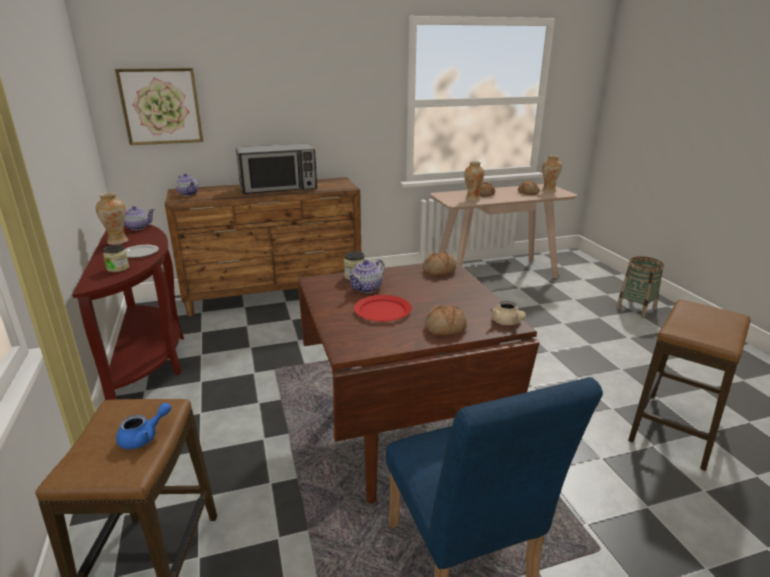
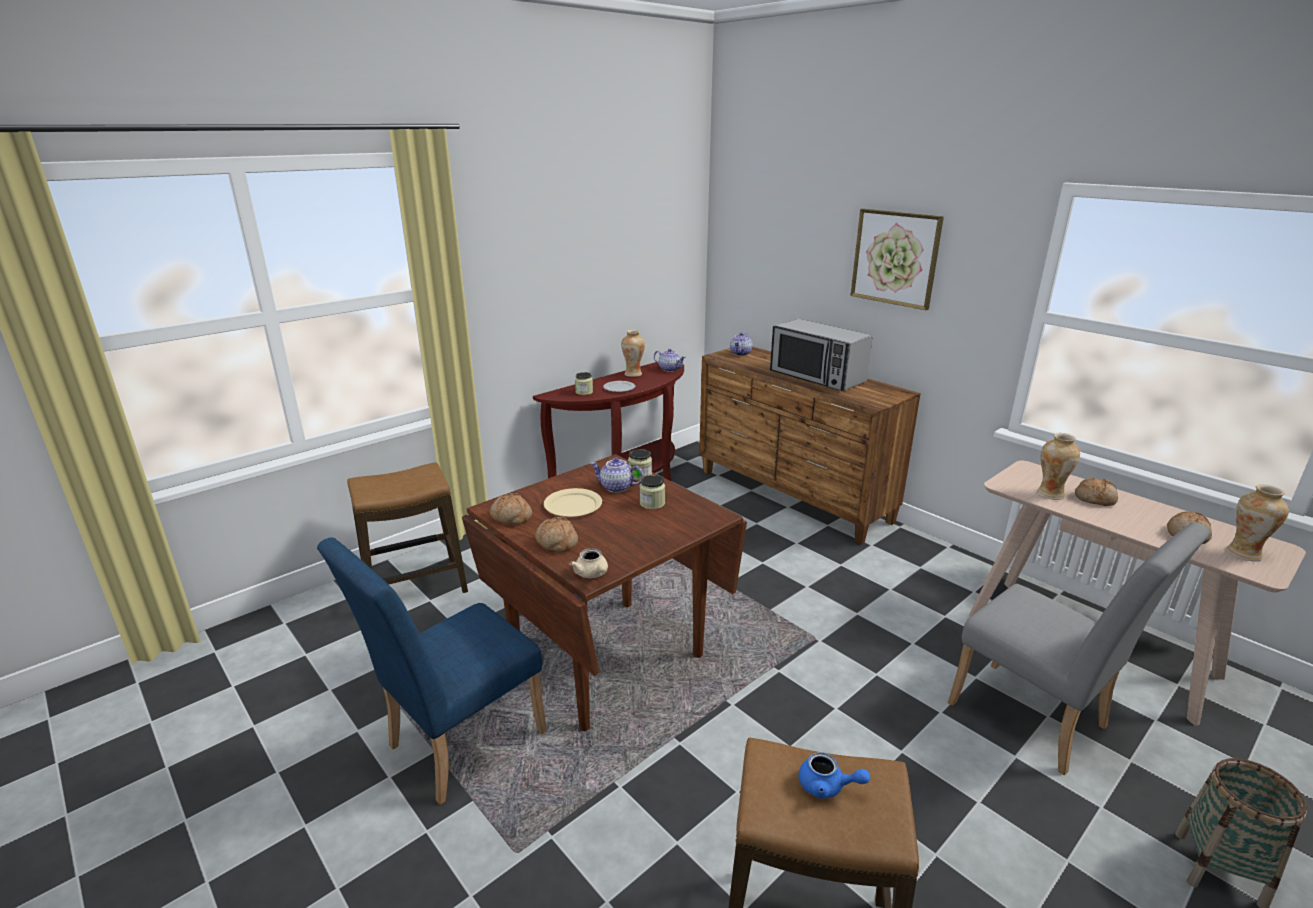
camera: 65 degrees right, 0 degrees up
picture [115,68,203,145] -> picture moved to [850,209,944,310]
blue teapot [116,403,171,449] -> blue teapot moved to [799,752,870,799]
red plate [354,295,411,322] -> beige plate [544,488,602,517]
bread [423,252,456,276] -> bread moved to [490,493,532,525]
beige teapot [490,301,526,325] -> beige teapot turned 75 degrees counterclockwise [570,548,608,578]
none -> jar [640,475,665,510]
none -> grey chair [948,522,1211,776]

